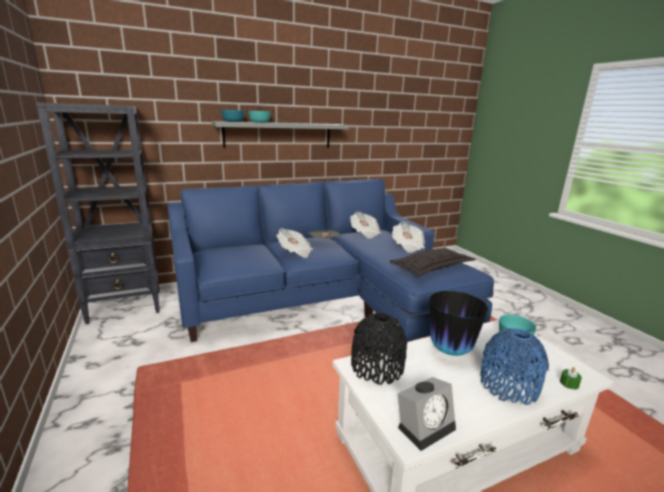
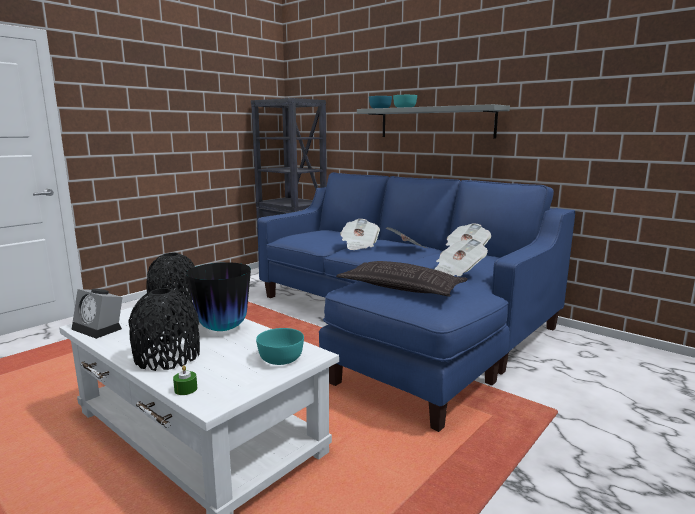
camera: 65 degrees right, 5 degrees down
blue vase [480,328,549,405] -> black vase [128,288,200,371]

